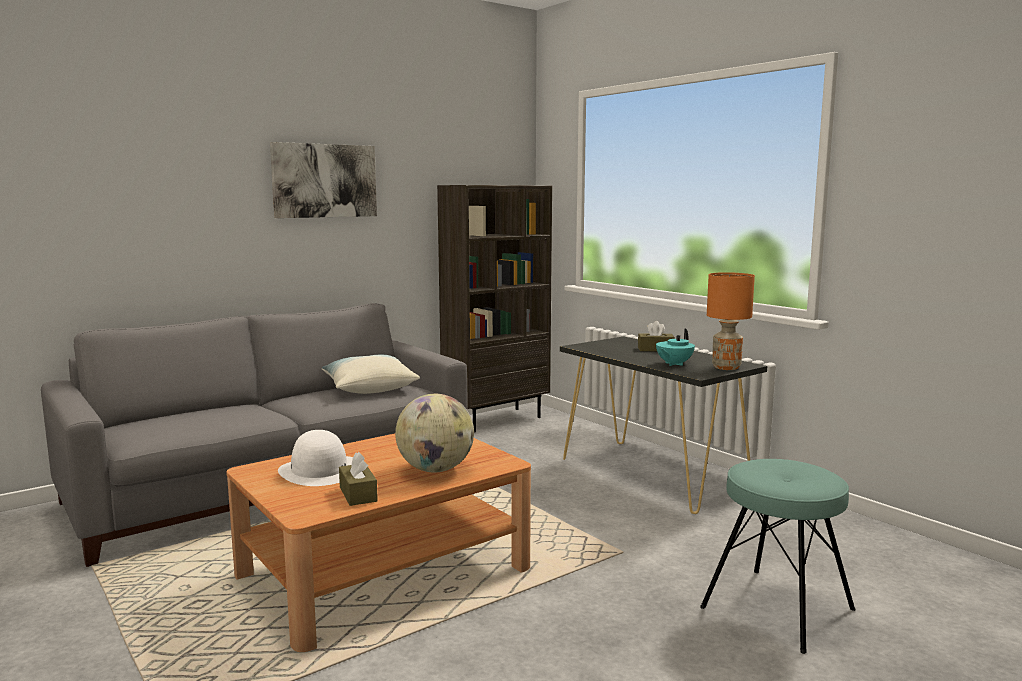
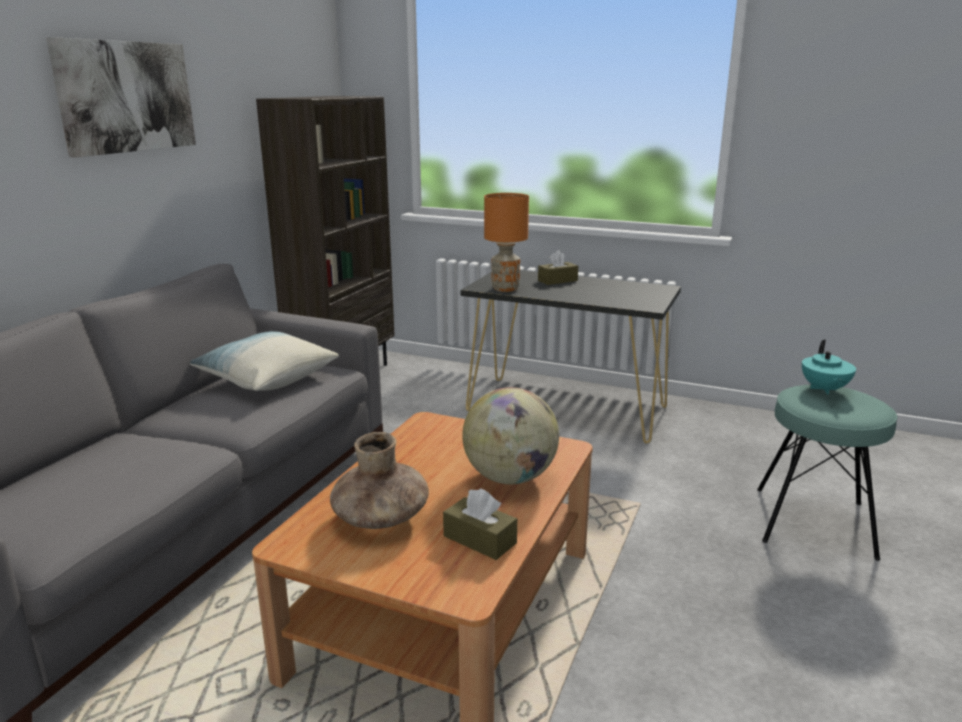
camera: 30 degrees left, 10 degrees up
white hat [278,430,353,486] -> brown vase [330,432,429,529]
turquoise teapot [656,328,695,366] -> turquoise teapot moved to [802,340,856,395]
orange table lamp [707,272,755,370] -> orange table lamp moved to [484,193,529,292]

